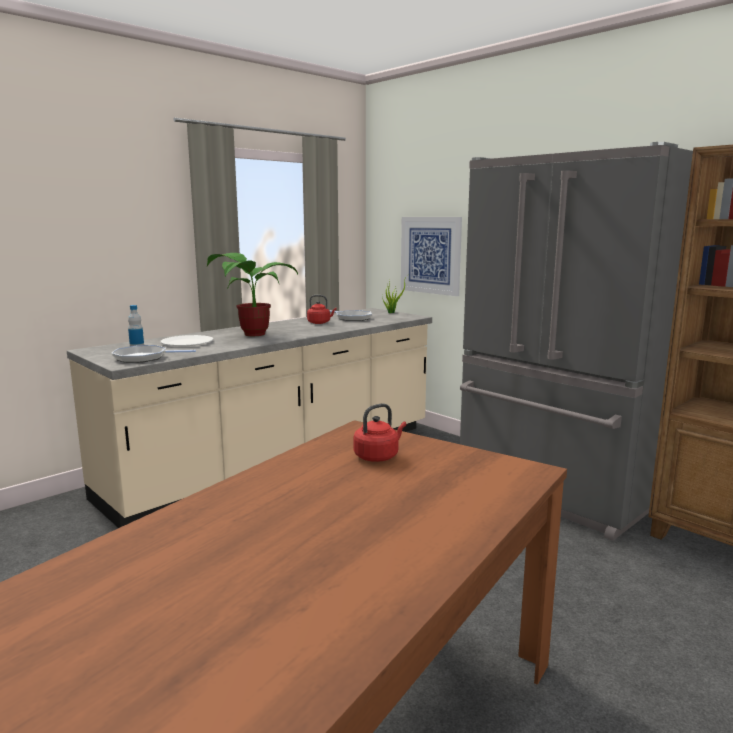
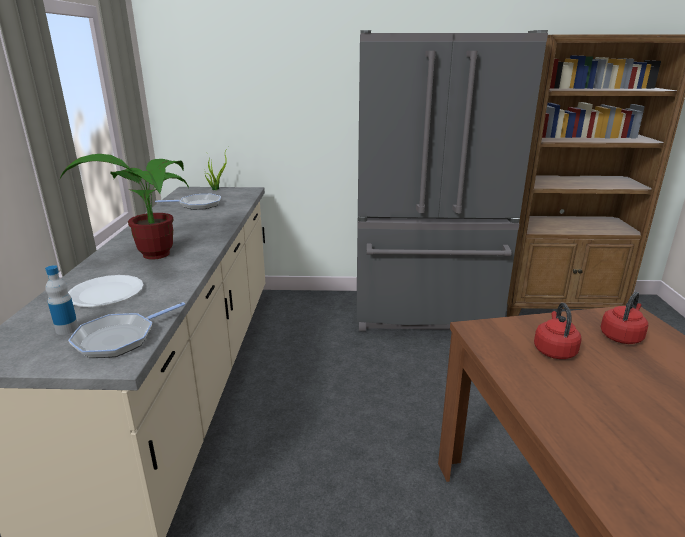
camera: 45 degrees left, 10 degrees up
red kettle [307,295,337,324] -> red kettle moved to [601,292,648,344]
picture [401,217,462,296] -> none

